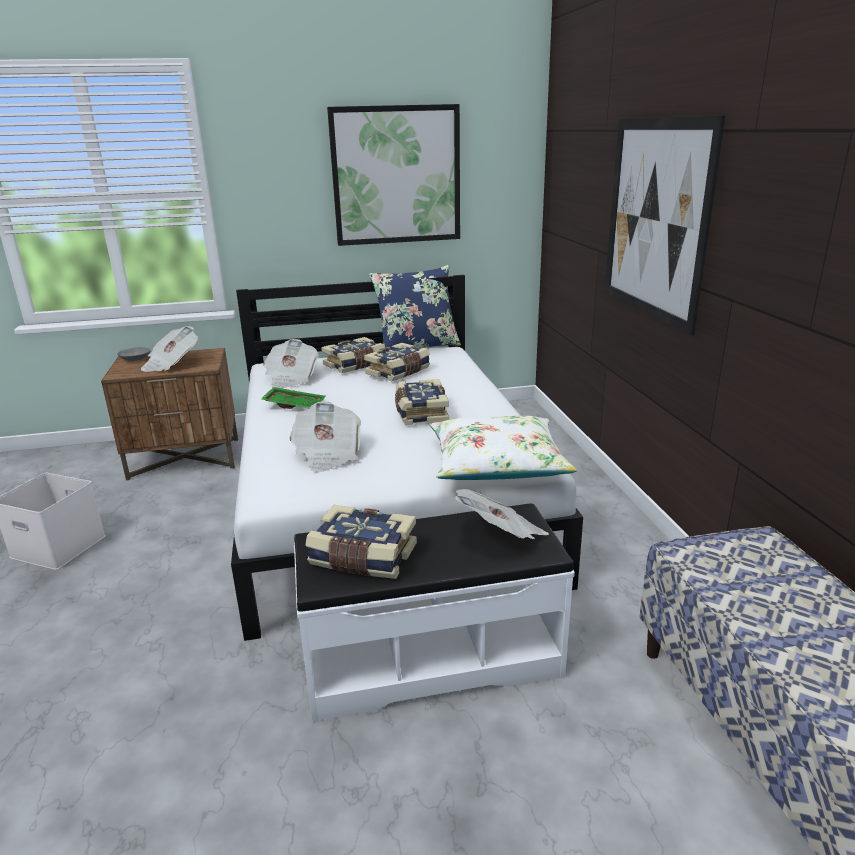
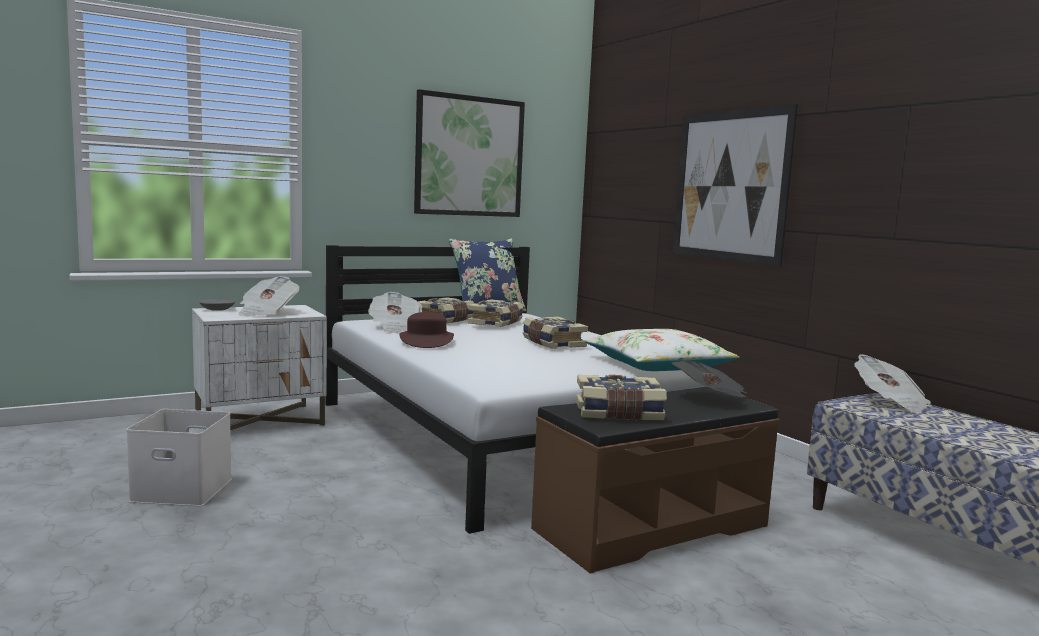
camera: 20 degrees left, 15 degrees down
brown nightstand [101,348,238,480] -> white nightstand [192,305,327,430]
green tray [261,387,326,409] -> brown hat [399,312,454,348]
newspaper [289,401,361,473] -> newspaper moved to [854,354,931,414]
white bench [294,503,575,722] -> brown bench [531,387,780,573]

